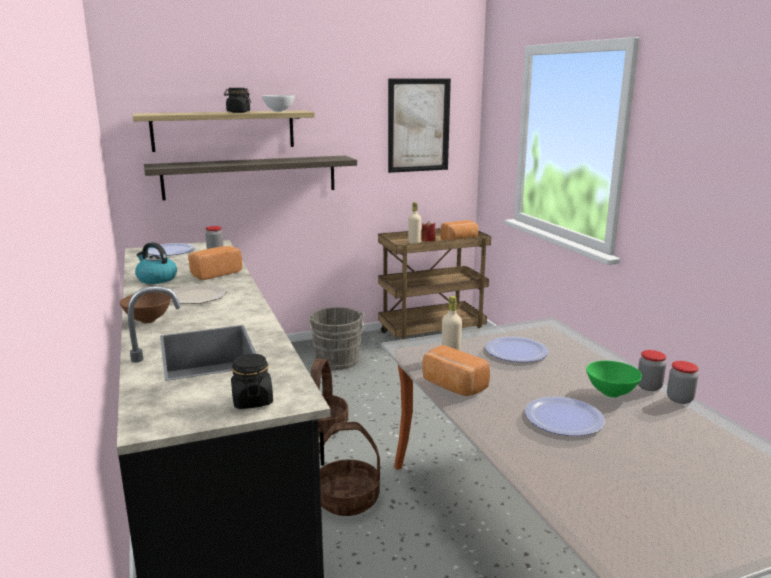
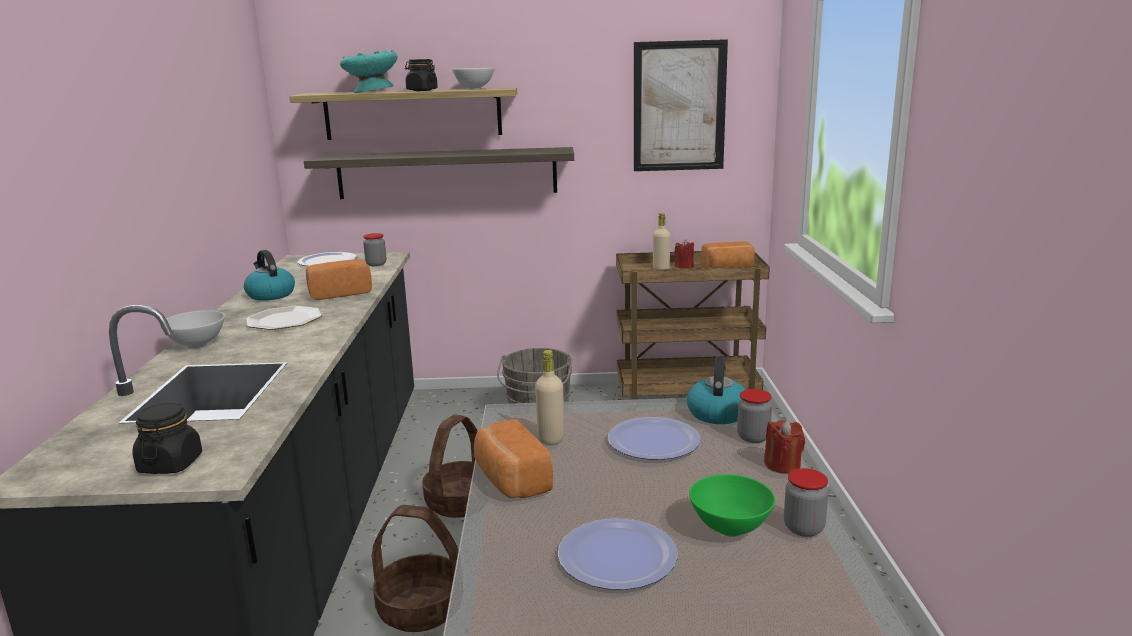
camera: 20 degrees right, 0 degrees up
brown bowl [120,292,171,323] -> white bowl [160,310,225,349]
jar [667,361,699,404] -> jar moved to [737,389,772,443]
none -> turquoise bowl [340,50,398,93]
none -> kettle [687,356,746,424]
none -> red candle [764,420,805,474]

